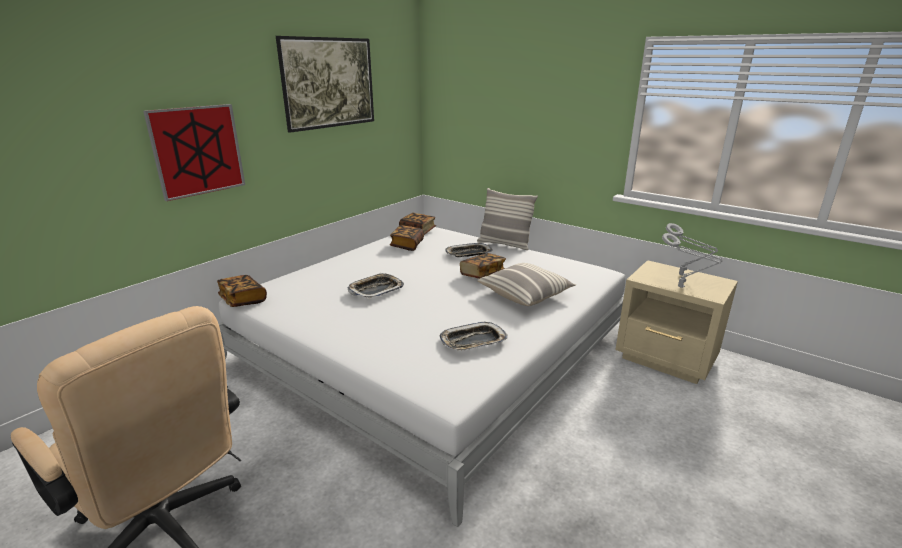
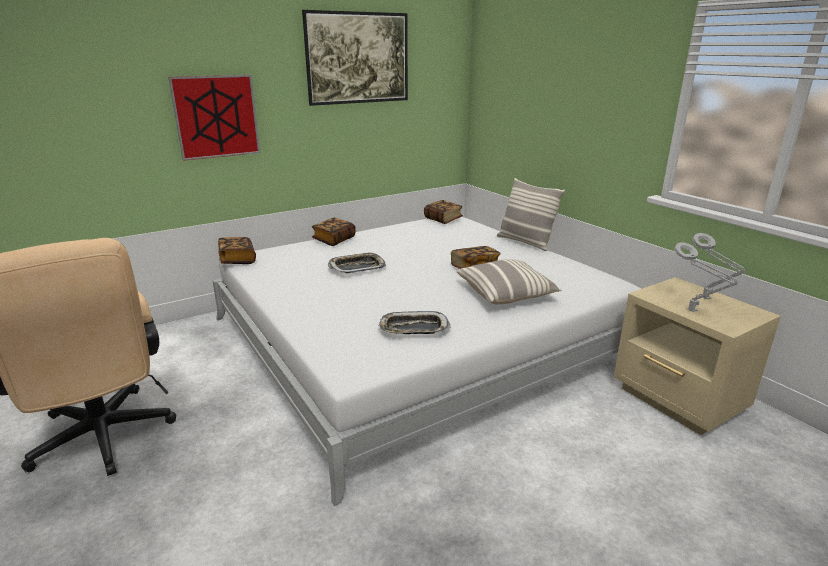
camera: 20 degrees right, 0 degrees up
book [390,225,424,251] -> book moved to [312,218,355,246]
tray [445,243,493,257] -> none

